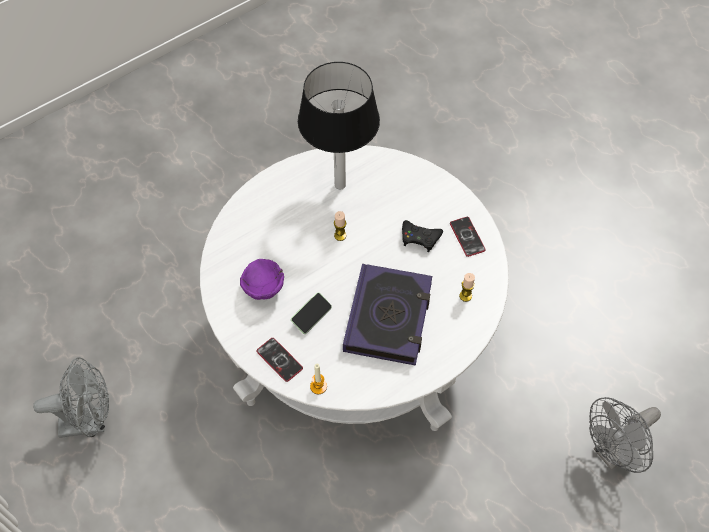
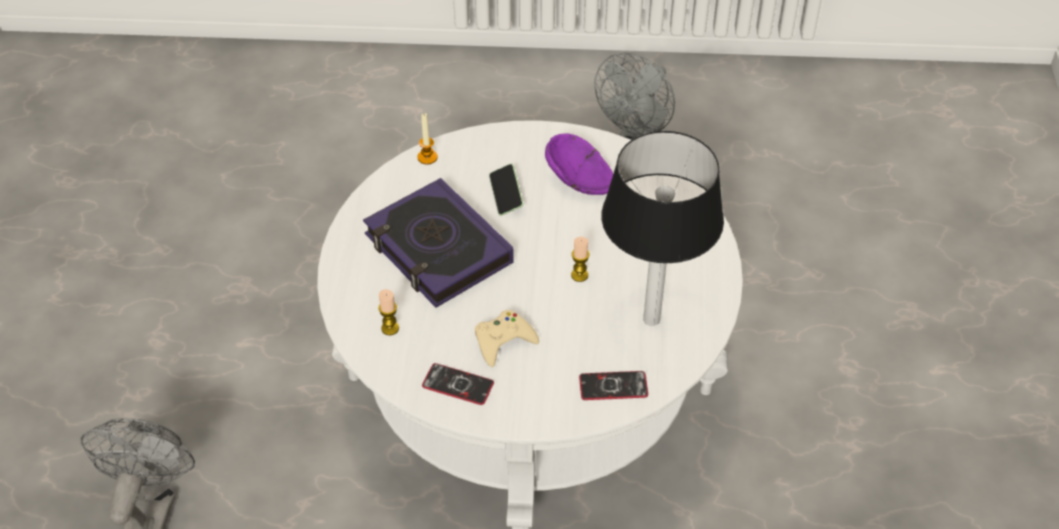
camera: 130 degrees right, 10 degrees down
phone [256,338,303,382] -> phone moved to [579,371,648,400]
black game controller [402,220,443,252] -> beige game controller [475,310,539,367]

